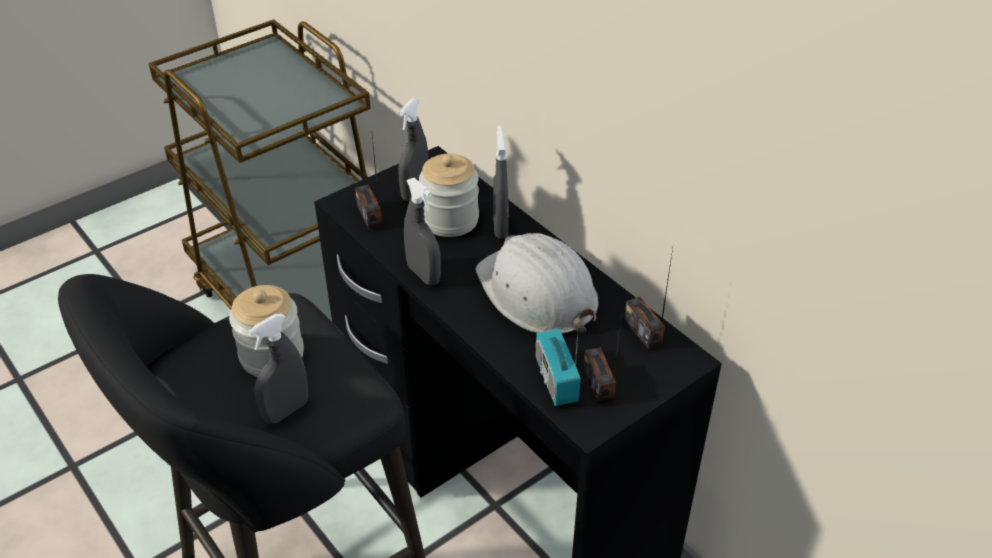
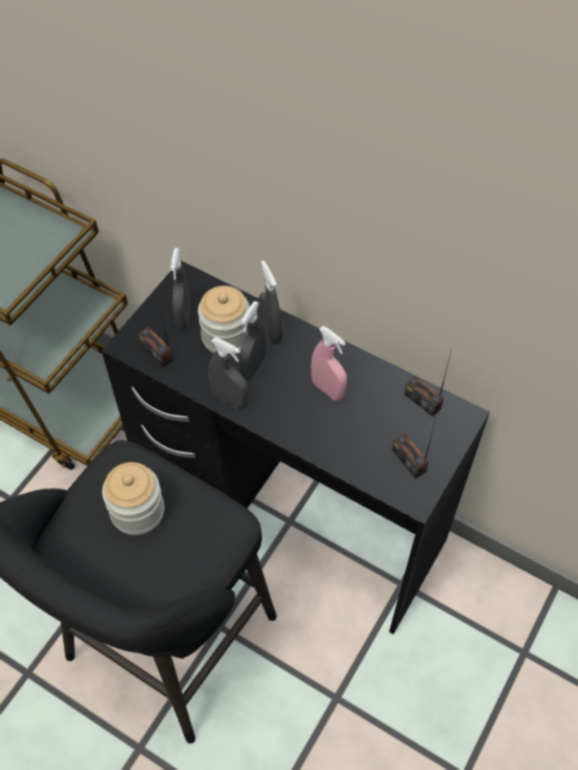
camera: 20 degrees left, 15 degrees up
grey spray bottle [247,314,308,424] -> grey spray bottle moved to [239,301,266,380]
white hard hat [475,233,598,334] -> pink spray bottle [311,326,347,401]
radio [536,312,580,406] -> none

